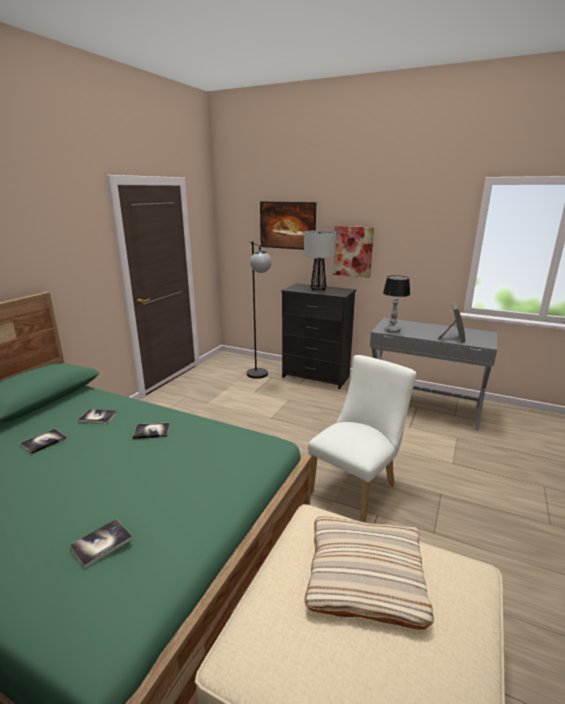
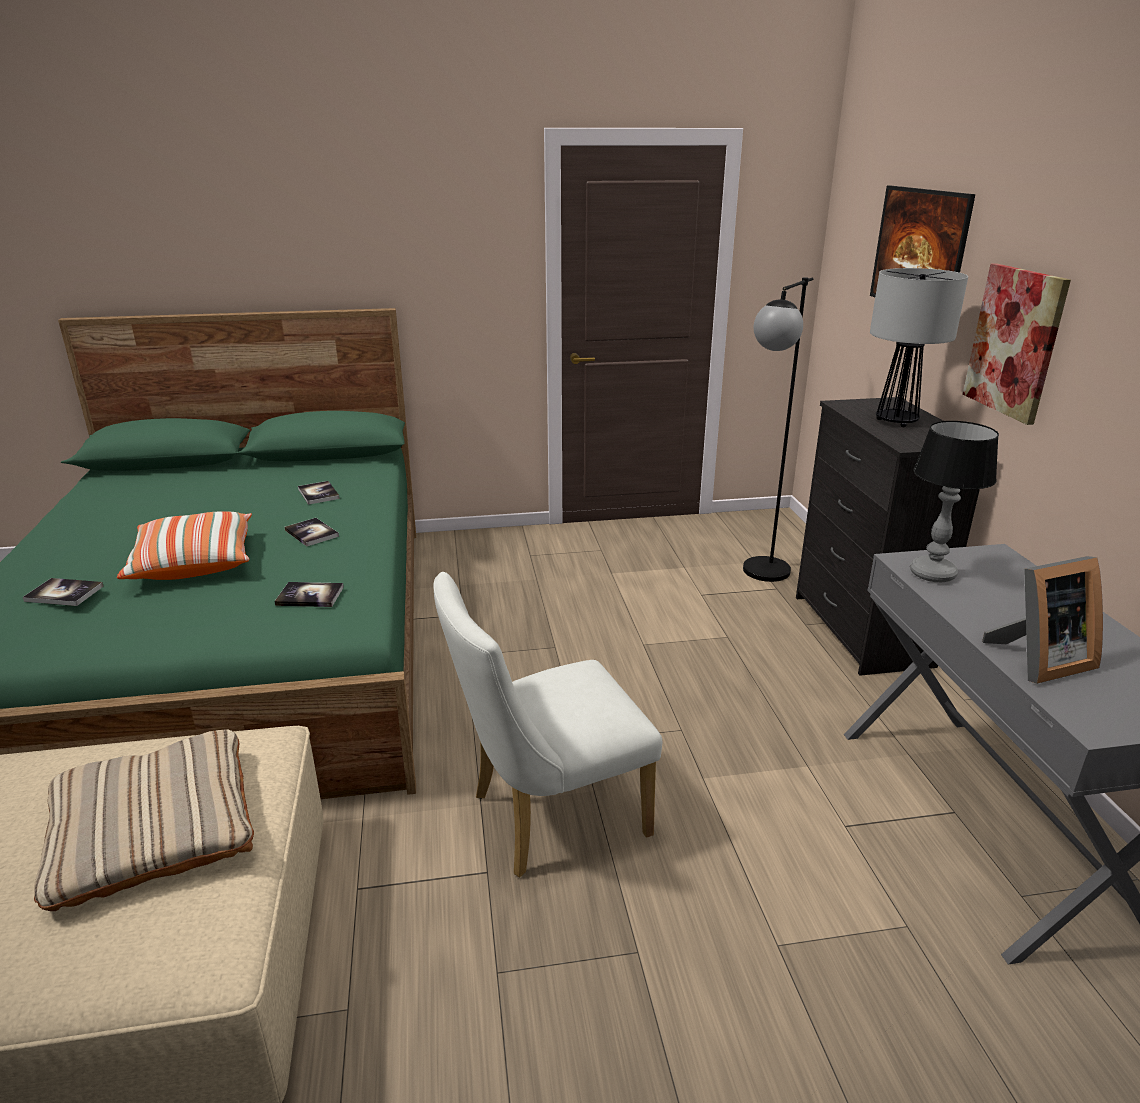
camera: 55 degrees right, 5 degrees up
book [20,429,67,454] -> book moved to [274,582,344,607]
white chair [308,355,416,522] -> white chair turned 150 degrees clockwise [433,572,662,877]
none -> pillow [117,512,252,580]

